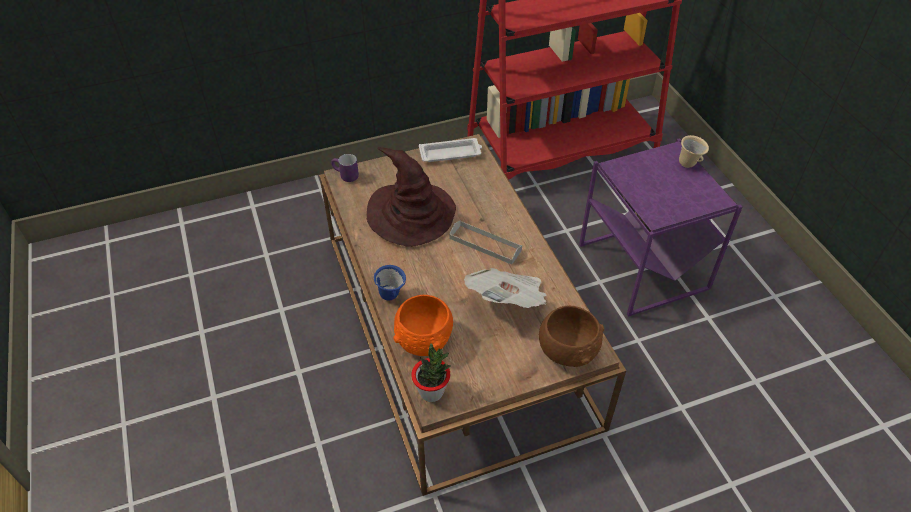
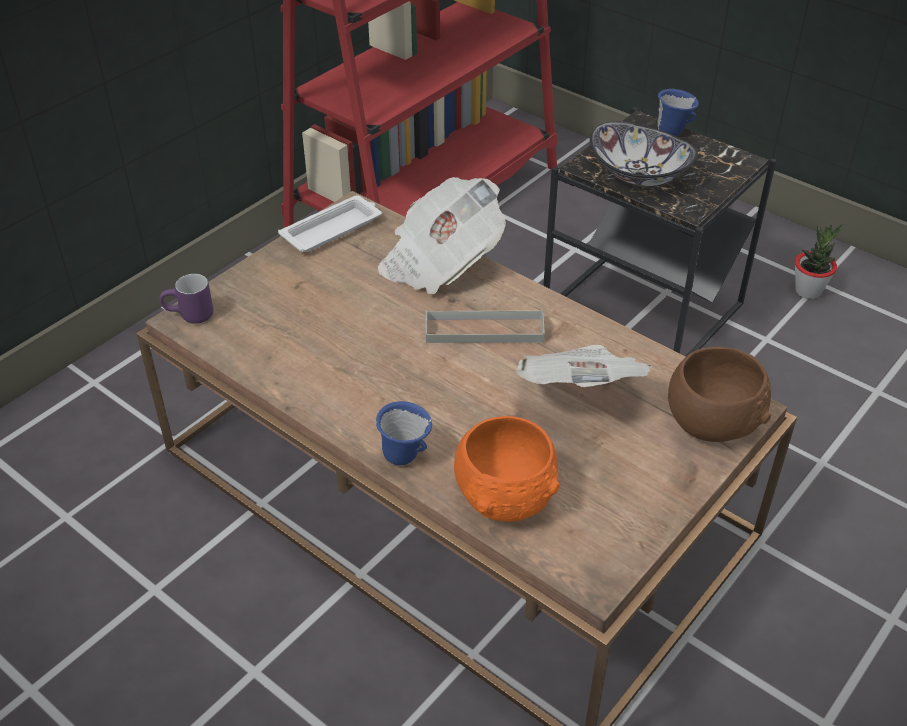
camera: 30 degrees left, 5 degrees down
brown hat [367,147,456,247] -> none
potted plant [411,343,450,402] -> potted plant moved to [795,223,843,299]
purple side table [579,138,743,317] -> black side table [543,107,777,356]
beige mug [679,135,709,168] -> blue mug [658,89,699,136]
none -> newspaper [378,177,506,294]
none -> bowl [590,121,698,186]

